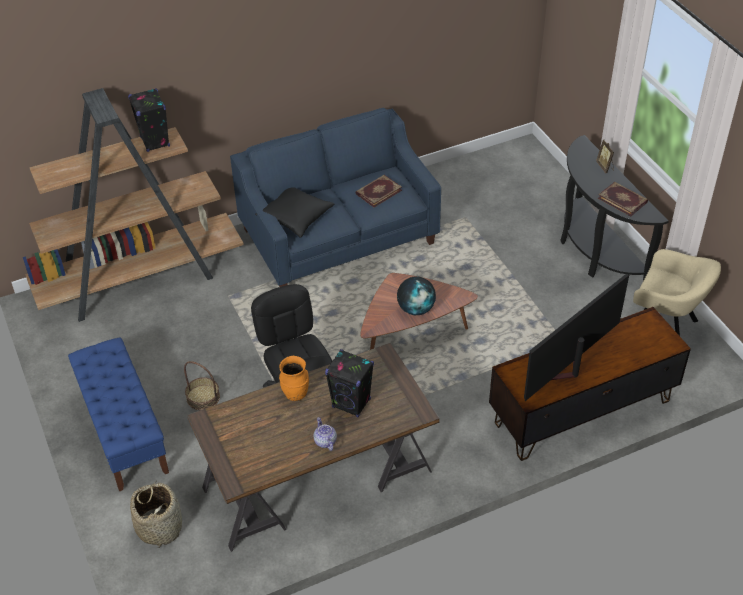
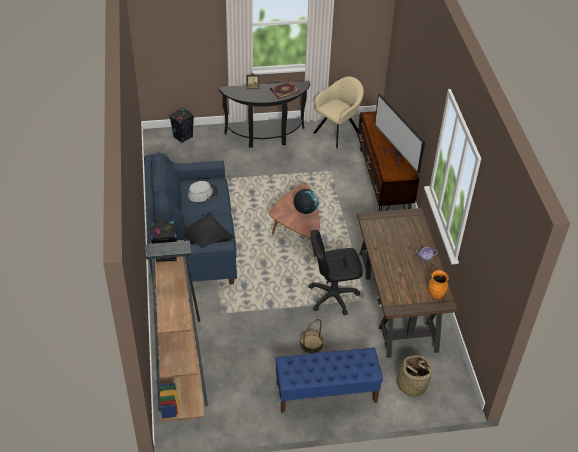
camera: 75 degrees left, 0 degrees up
orange vase [279,356,309,401] -> orange vase moved to [428,270,449,299]
black speaker [325,349,374,417] -> black speaker moved to [169,108,194,143]
book [355,175,402,207] -> grey hat [188,181,218,202]

